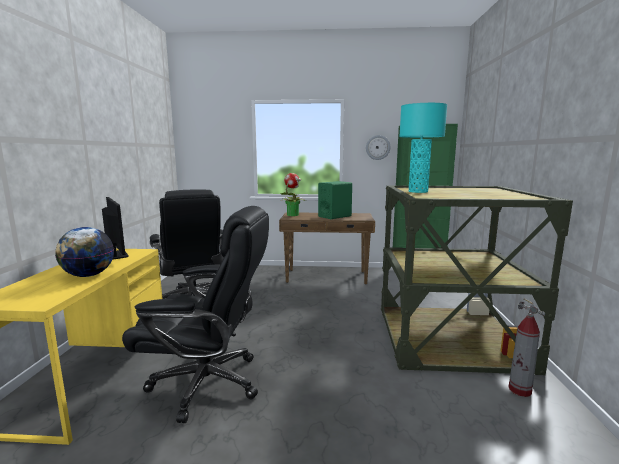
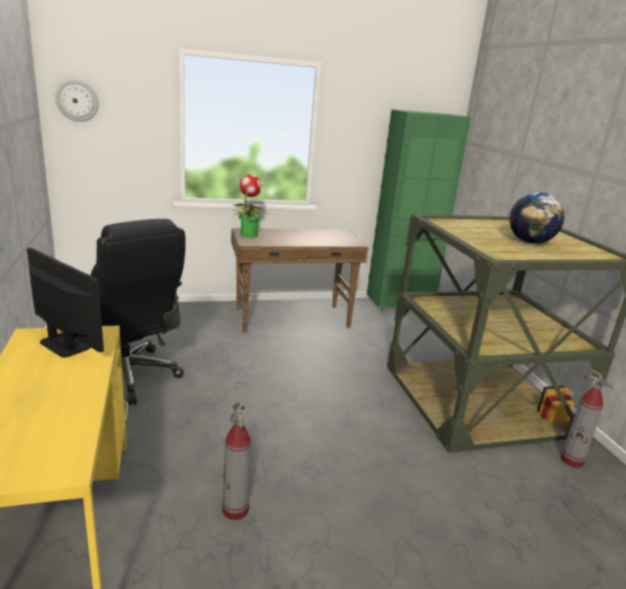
camera: 20 degrees left, 10 degrees up
globe [55,227,114,277] -> globe moved to [509,192,564,244]
black office chair [122,206,269,423] -> fire extinguisher [222,399,251,520]
green speaker [318,181,352,219] -> none
wall clock [366,135,390,160] -> wall clock moved to [56,80,99,122]
turquoise table lamp [400,103,447,193] -> none

